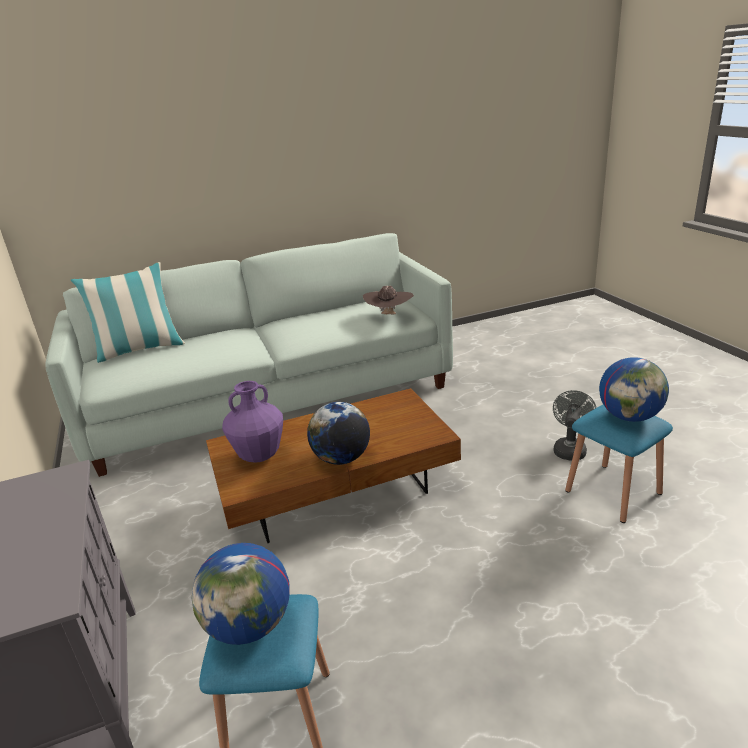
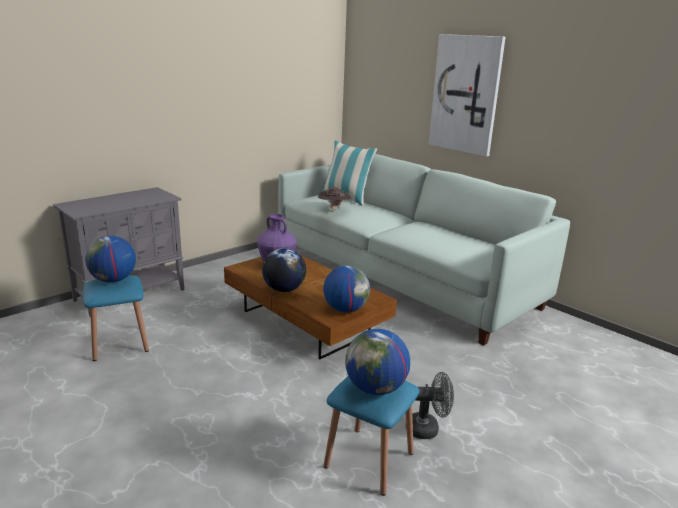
camera: 65 degrees right, 5 degrees down
brown hat [363,286,414,315] -> brown hat moved to [318,187,351,210]
none -> globe [323,266,370,313]
none -> picture [429,34,506,157]

